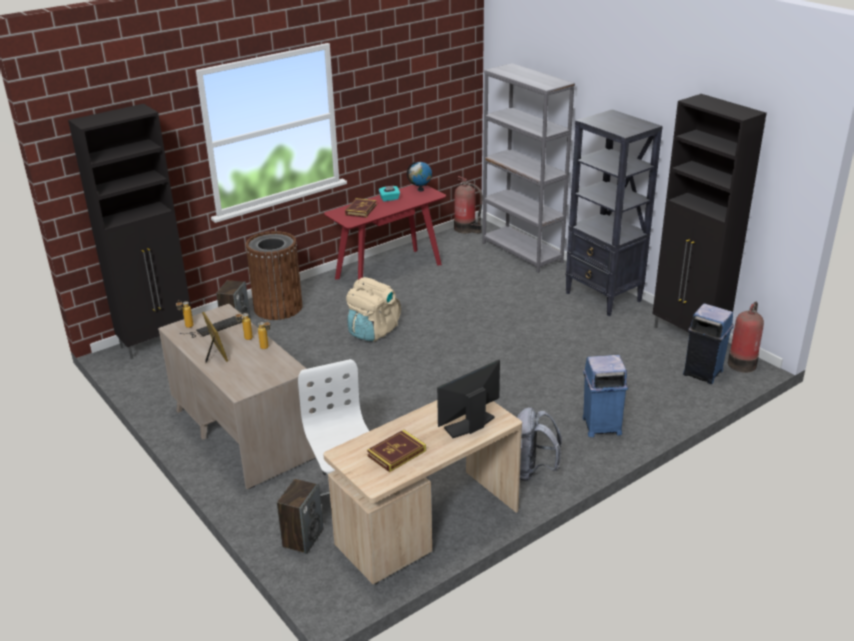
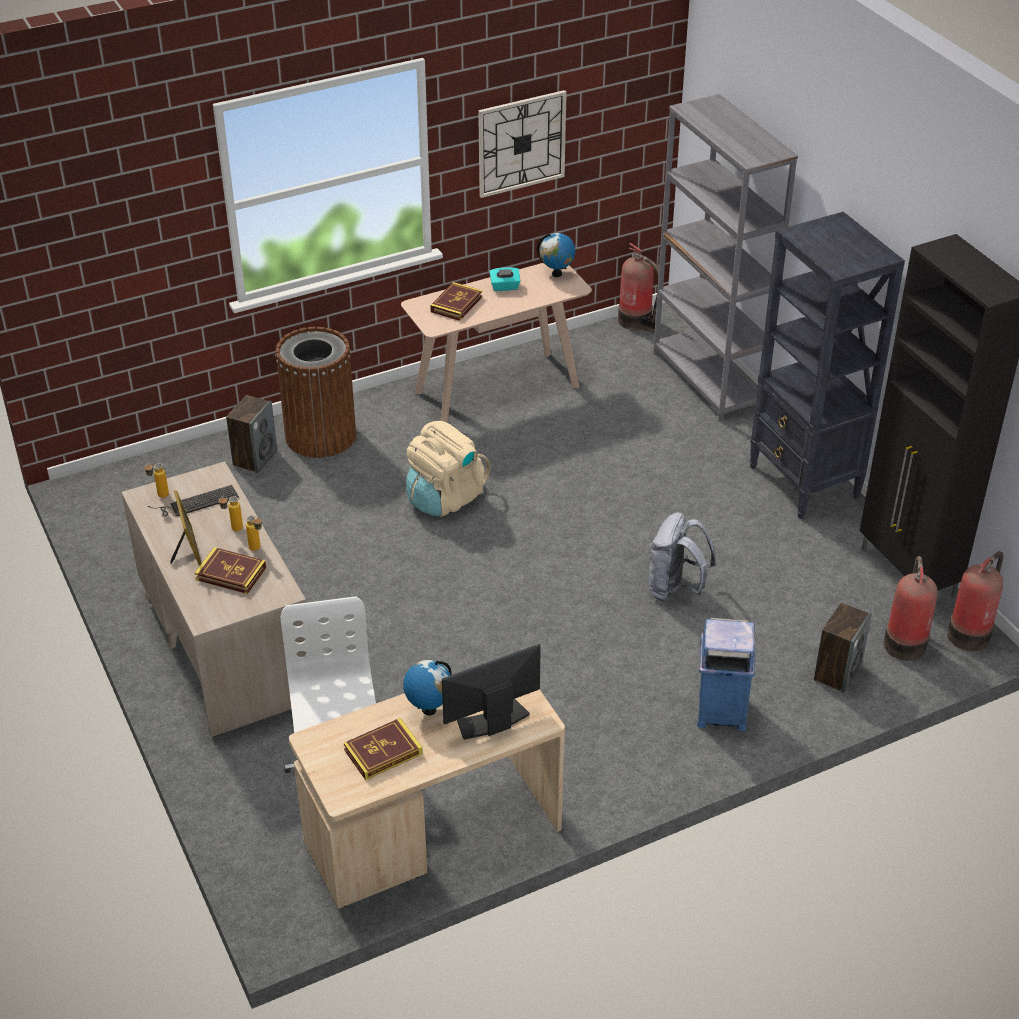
camera: 10 degrees right, 10 degrees up
black cabinet [68,104,192,359] -> none
speaker [277,479,324,554] -> speaker moved to [814,602,872,693]
red console table [324,185,446,280] -> beige console table [401,263,592,423]
grey backpack [517,407,562,481] -> grey backpack moved to [648,512,716,601]
blue trash can [683,303,734,384] -> fire extinguisher [884,556,938,661]
none -> book [195,547,266,594]
none -> globe [403,660,452,715]
none -> wall clock [478,90,567,198]

